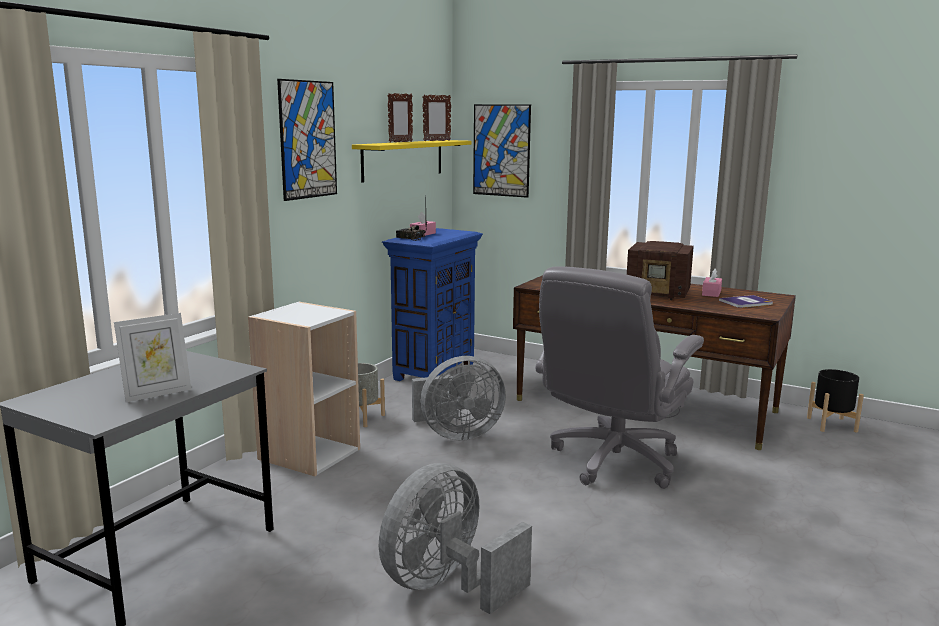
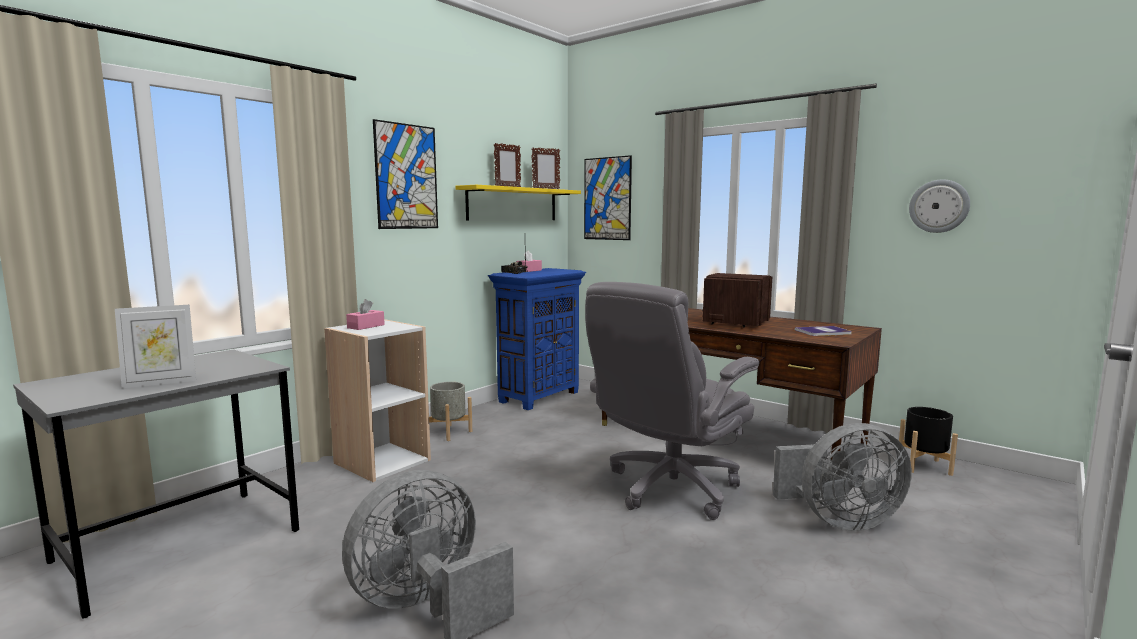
camera: 10 degrees right, 5 degrees down
grey fan [412,356,506,441] -> grey fan moved to [773,423,912,531]
radio [627,241,694,300] -> radio turned 90 degrees clockwise [702,273,773,327]
pink tissue box [702,268,722,297] -> pink tissue box moved to [346,299,385,330]
none -> wall clock [909,179,970,233]

